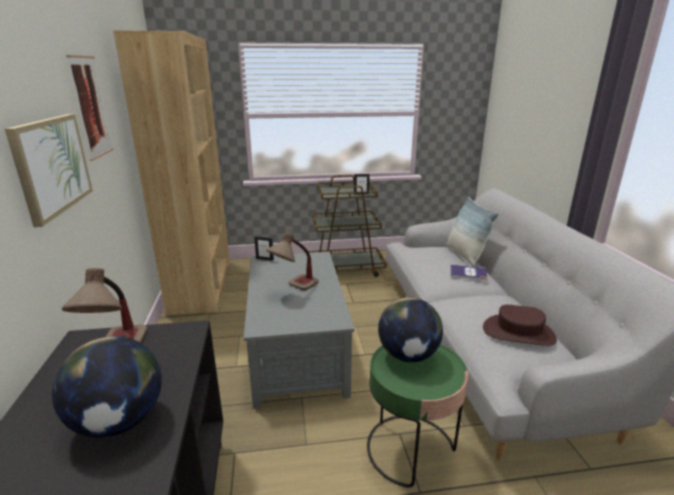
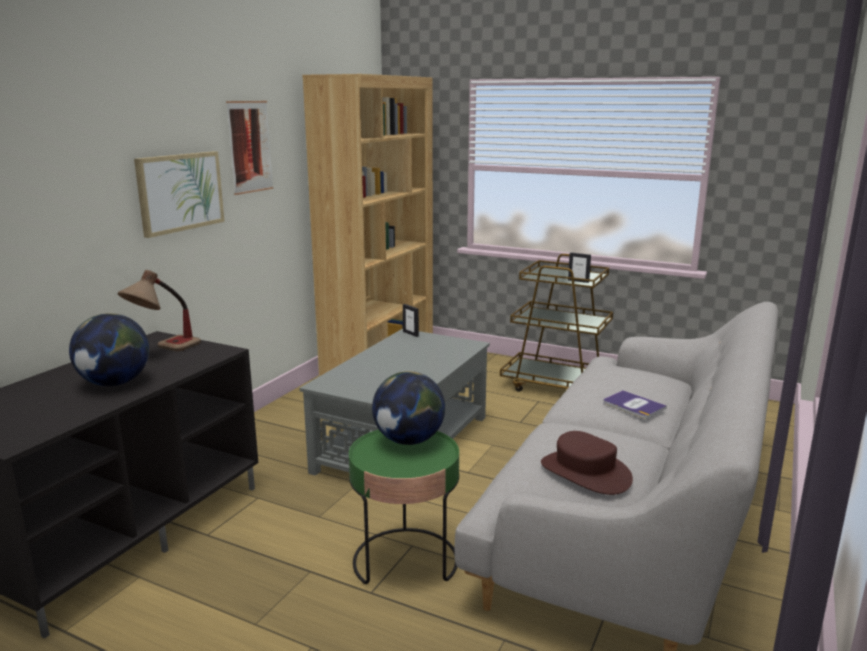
camera: 35 degrees right, 5 degrees down
table lamp [266,233,319,290] -> none
pillow [446,197,499,266] -> none

